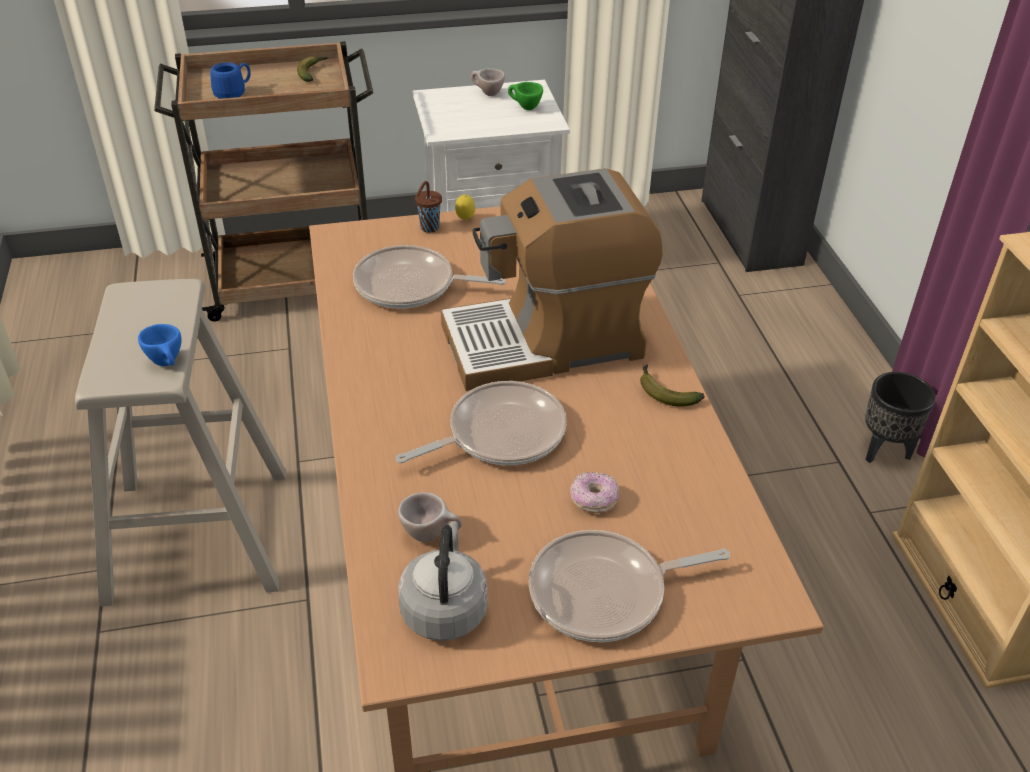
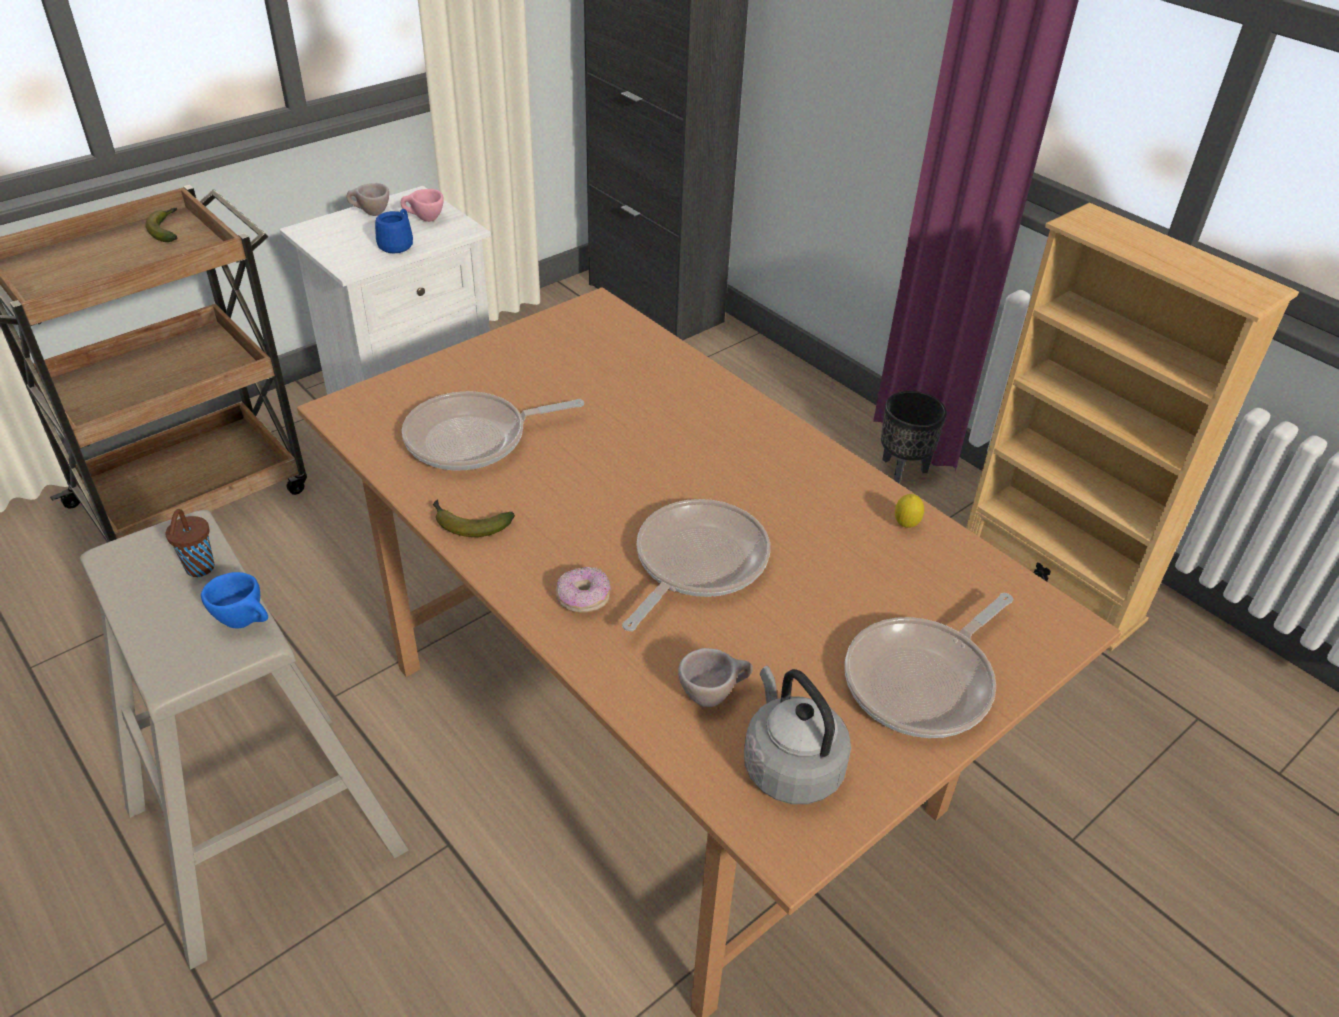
camera: 30 degrees left, 0 degrees up
blue mug [210,62,251,99] -> blue mug moved to [375,209,413,253]
brown cup [415,181,442,233] -> brown cup moved to [166,509,214,577]
coffee machine [441,168,662,391] -> none
lemon [455,195,475,220] -> lemon moved to [895,494,924,528]
green cup [508,82,543,110] -> pink cup [401,189,444,222]
donut [570,472,619,513] -> donut moved to [556,567,611,613]
banana [640,365,705,407] -> banana moved to [433,500,515,537]

